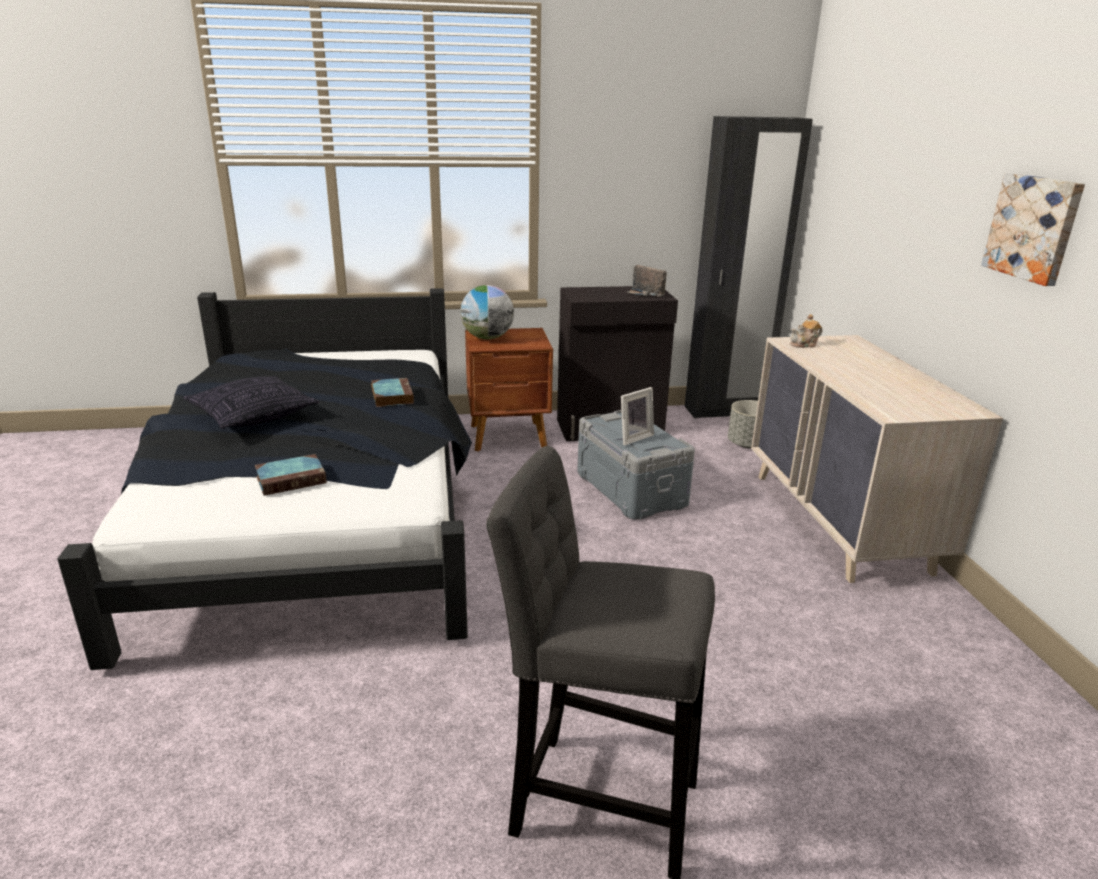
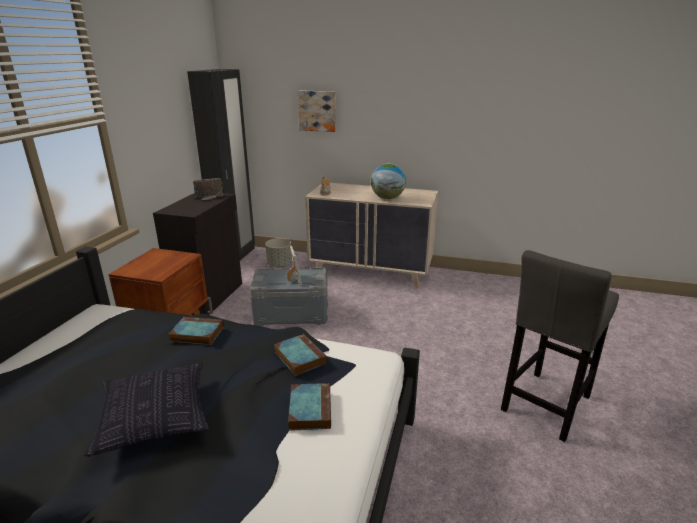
camera: 65 degrees left, 0 degrees up
globe [460,285,514,339] -> globe moved to [371,164,406,199]
picture [981,173,1085,286] -> picture moved to [298,91,336,132]
none -> book [274,334,327,376]

